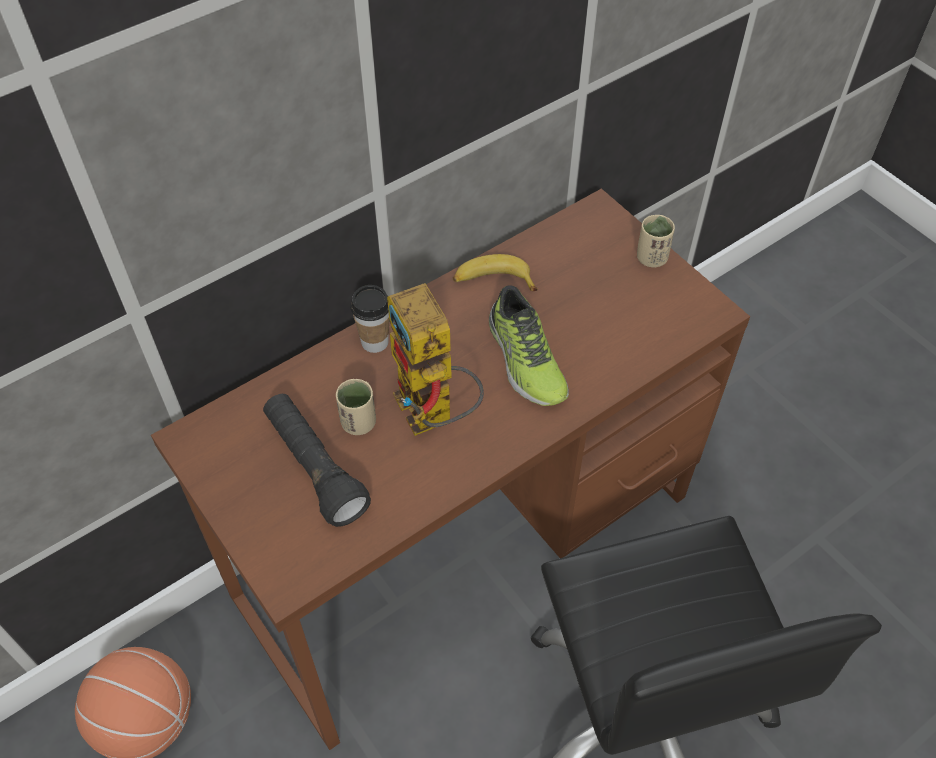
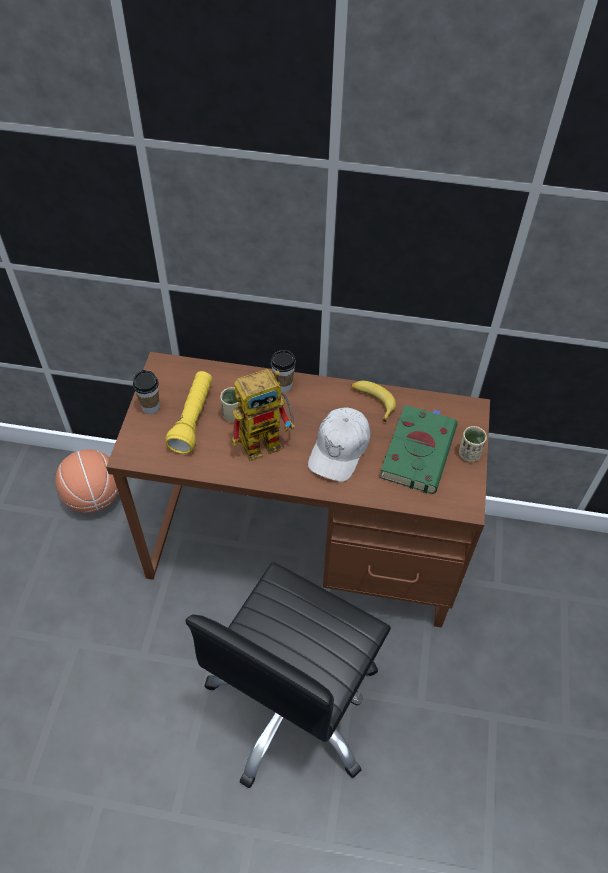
camera: 45 degrees right, 0 degrees up
black flashlight [263,394,371,527] -> yellow flashlight [165,371,213,454]
toy robot [387,283,484,436] -> toy robot turned 135 degrees counterclockwise [231,369,295,461]
shoe [489,285,569,406] -> white cap [308,407,370,482]
none -> cup [133,370,160,414]
none -> green book [380,405,458,494]

